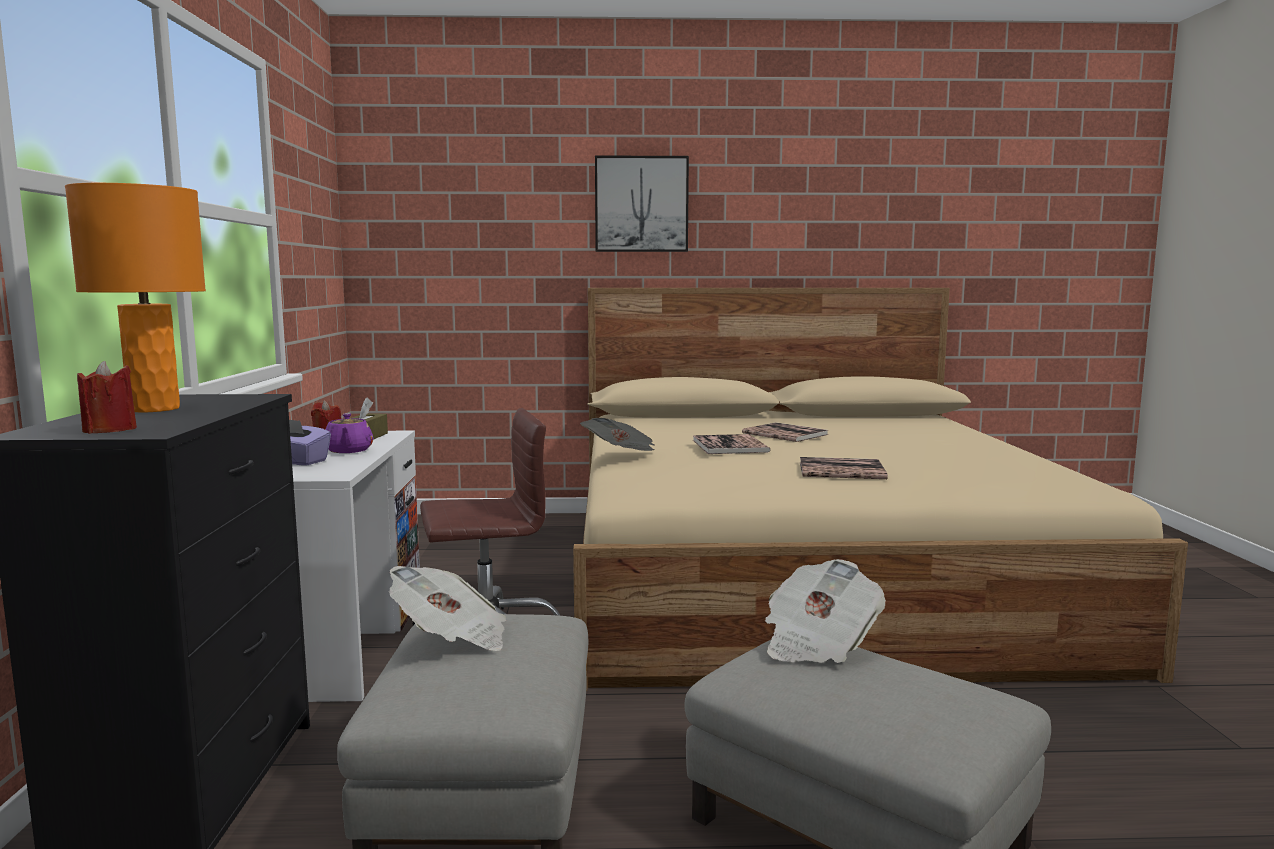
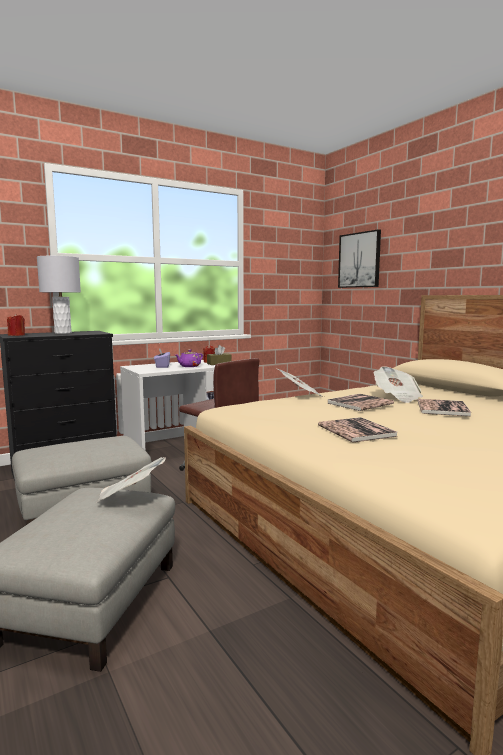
camera: 60 degrees right, 0 degrees up
orange table lamp [65,183,206,412] -> grey table lamp [37,256,81,334]
newspaper [389,566,506,651] -> newspaper moved to [374,366,423,403]
picture [595,155,689,252] -> picture moved to [338,229,381,288]

